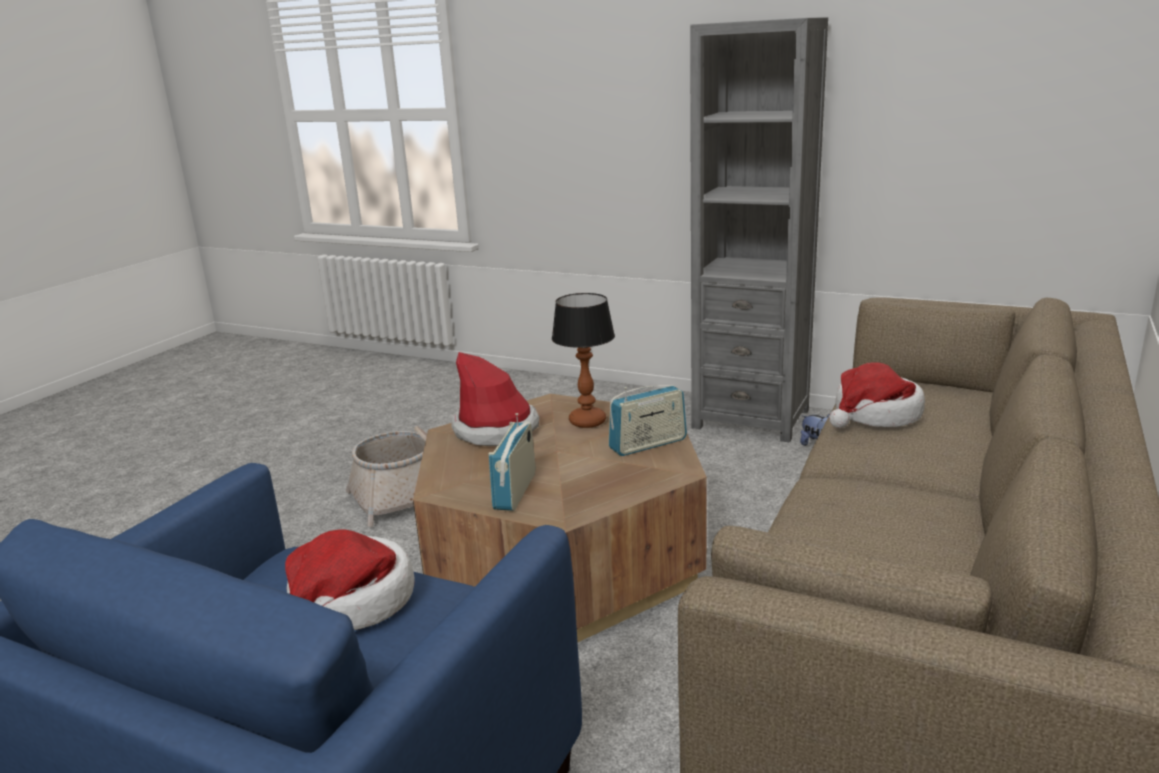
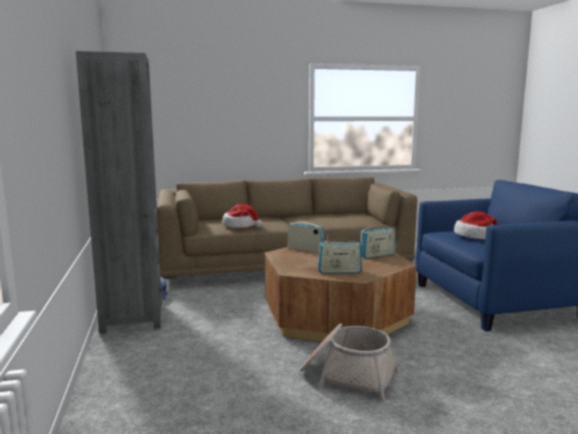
camera: 130 degrees left, 10 degrees down
hat [451,352,539,446] -> radio [318,236,362,274]
table lamp [552,293,615,428] -> none

